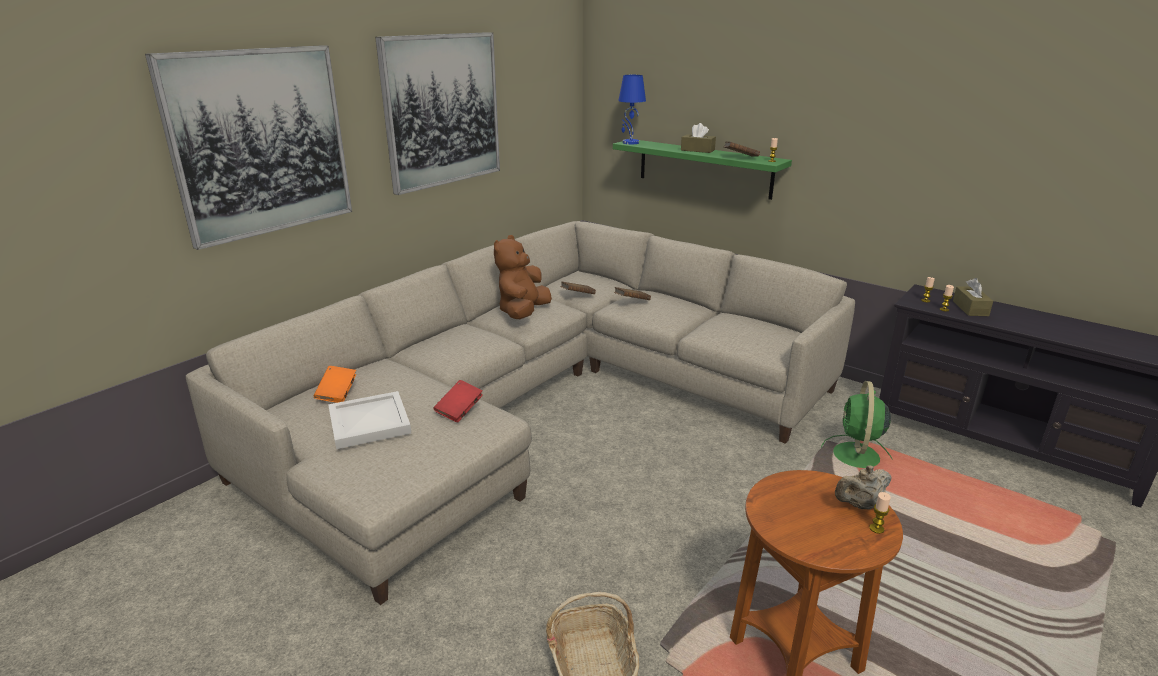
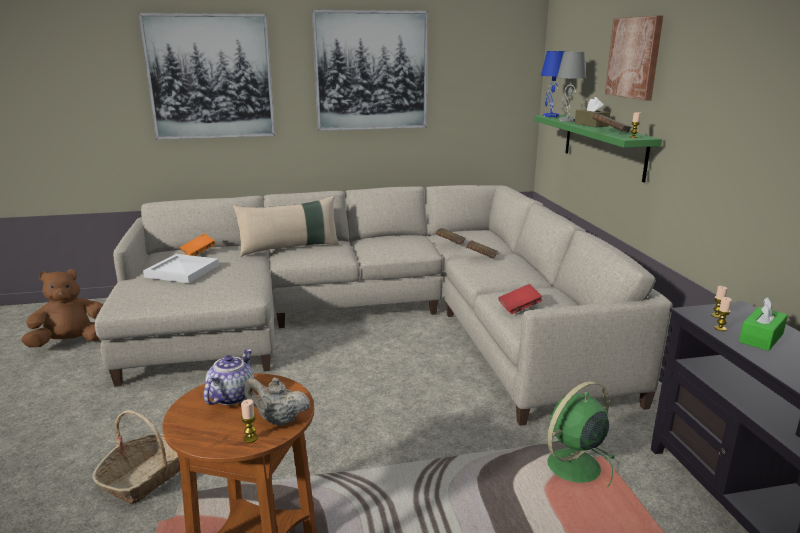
camera: 40 degrees right, 5 degrees down
red book [433,380,483,422] -> red book moved to [498,284,543,314]
brown plush toy [494,235,552,319] -> brown plush toy moved to [21,269,103,347]
brown tissue box [953,278,993,316] -> green tissue box [739,297,788,351]
none -> teapot [203,349,254,405]
none -> beige pillow [233,196,339,257]
none -> grey table lamp [557,52,586,122]
none -> picture [605,16,663,100]

